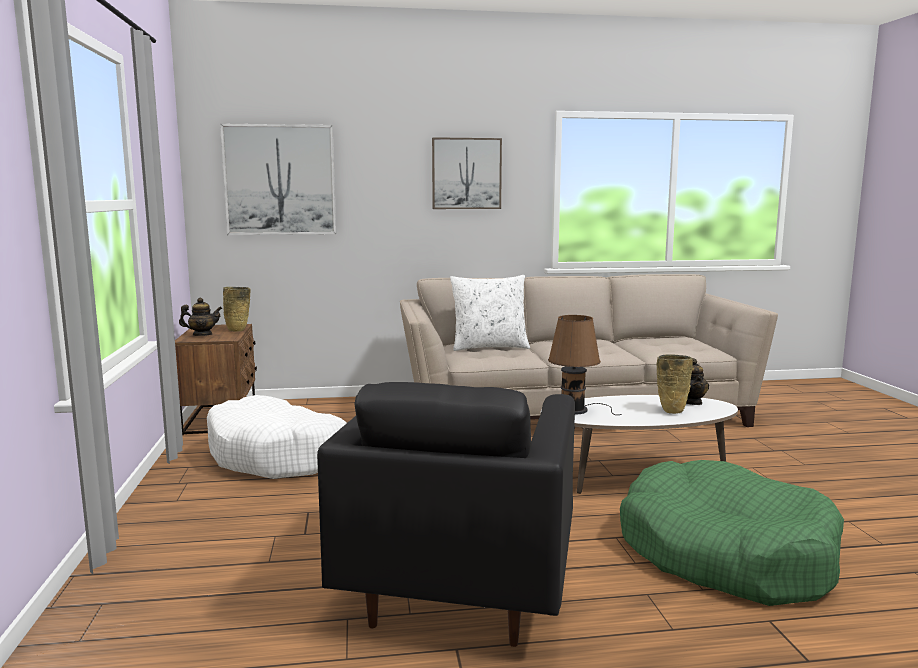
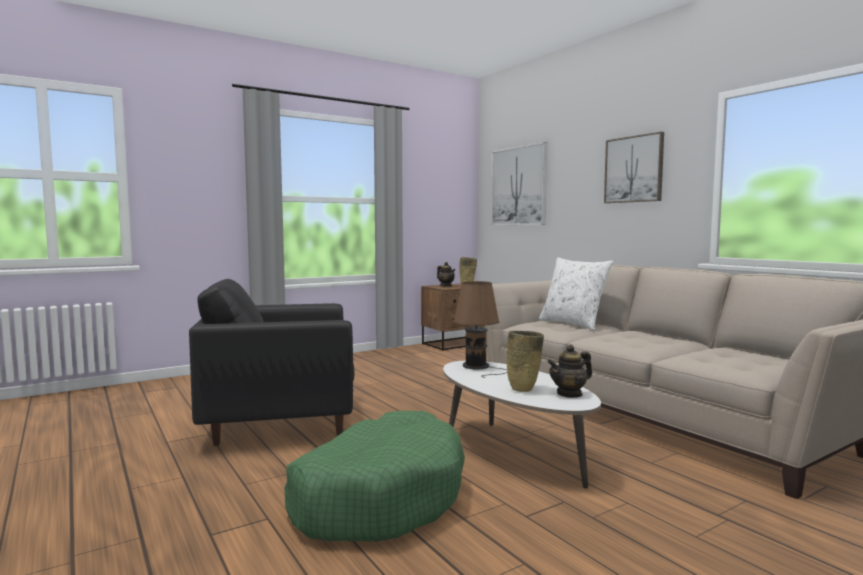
camera: 65 degrees right, 5 degrees down
white dog bed [207,395,347,479] -> none

